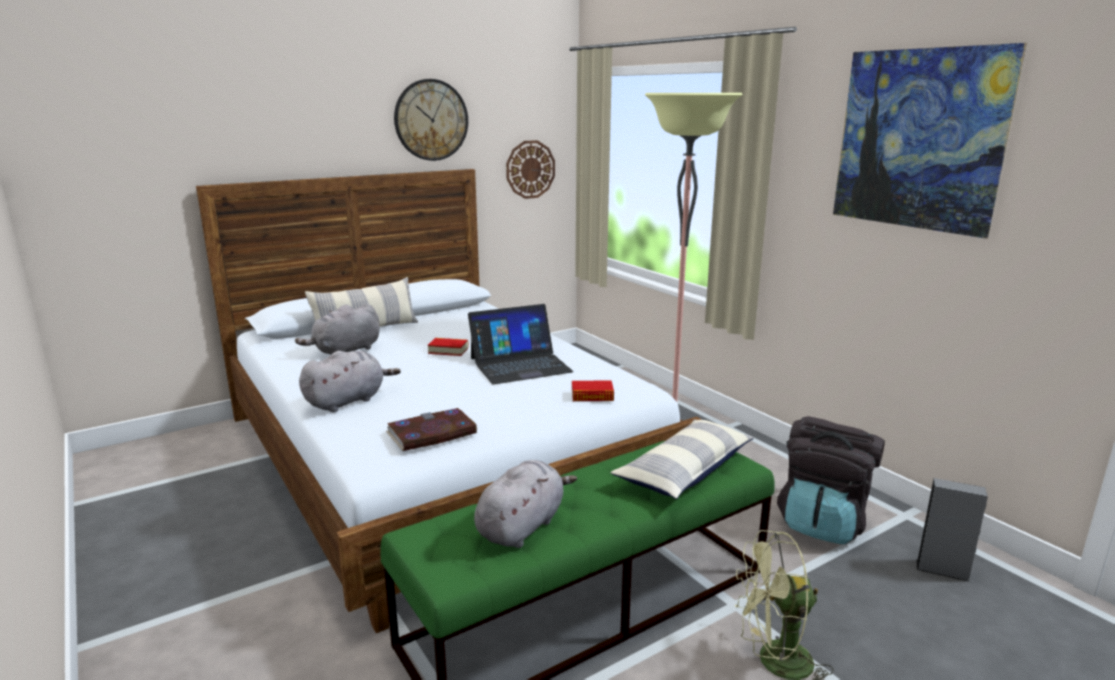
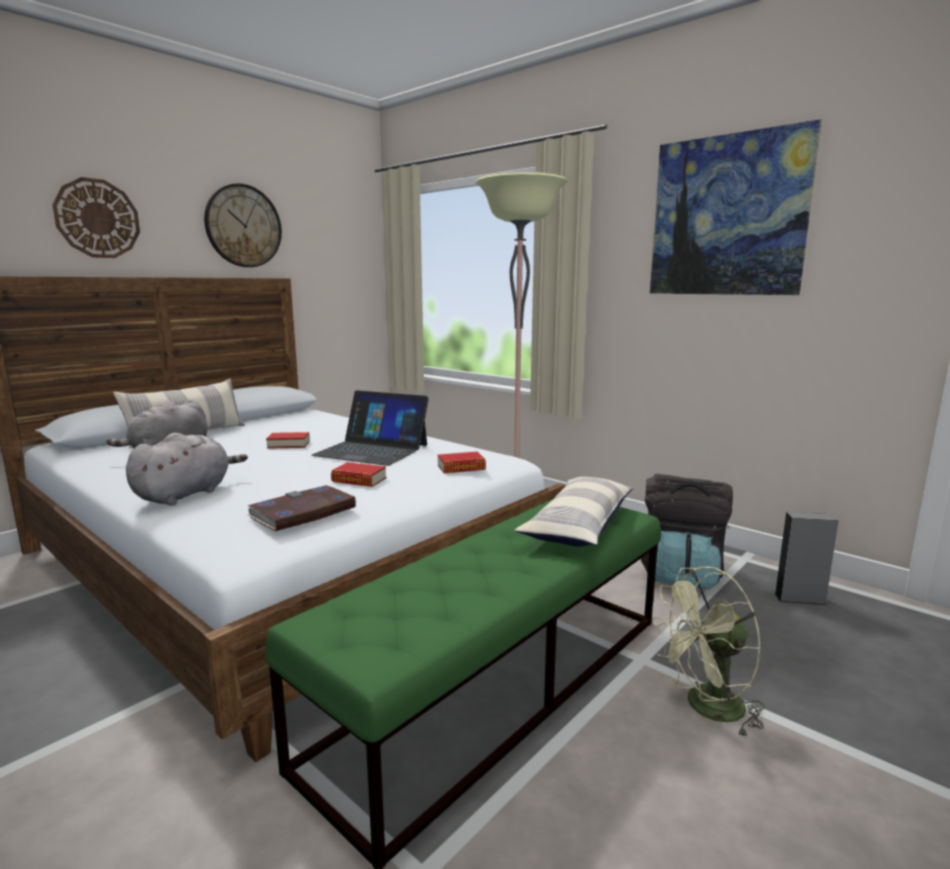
camera: 15 degrees left, 5 degrees down
laptop [468,304,573,384] -> laptop turned 60 degrees clockwise [312,390,429,466]
grey plush toy [474,460,577,548] -> none
wall clock [506,140,555,199] -> wall clock moved to [52,177,140,258]
none -> book [331,462,387,487]

